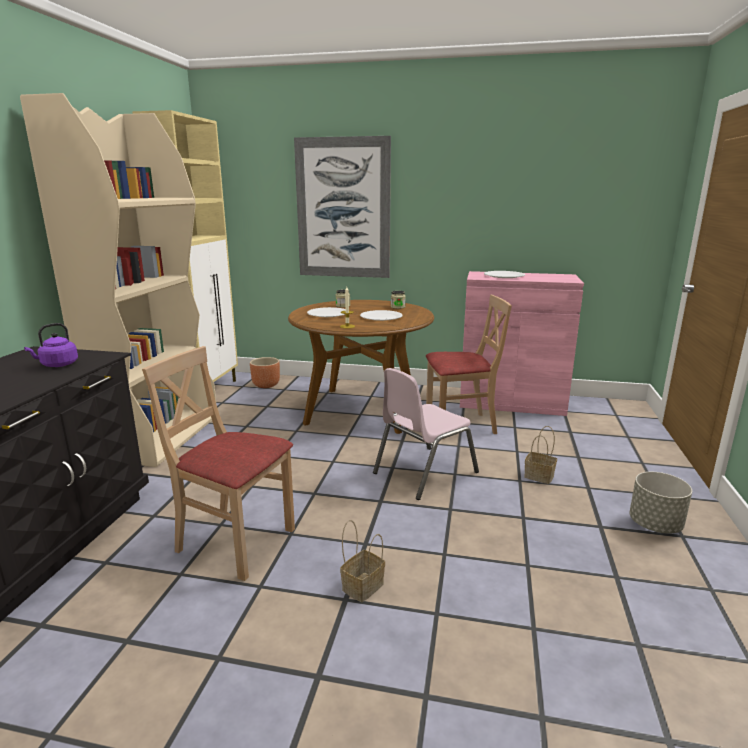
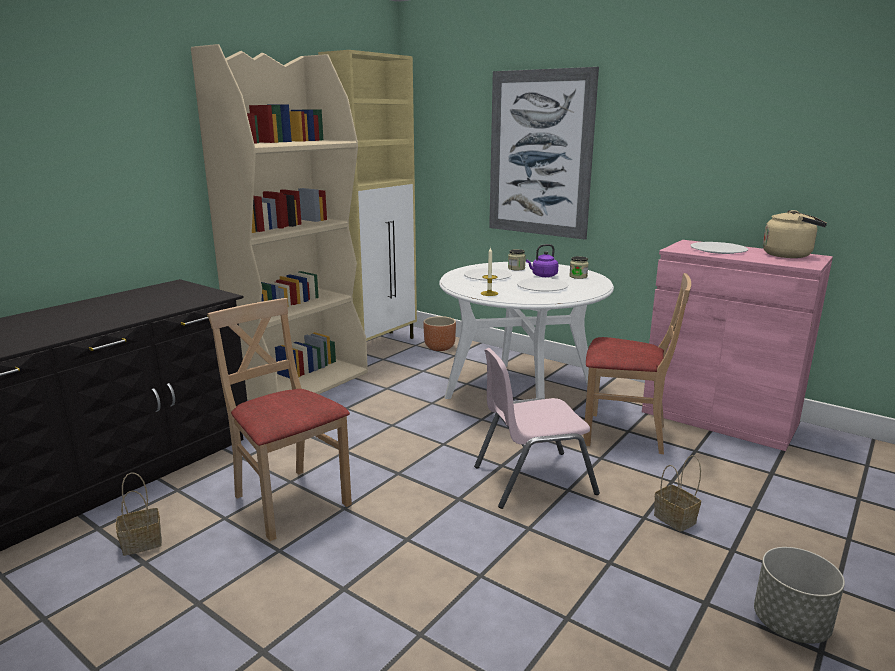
camera: 25 degrees right, 0 degrees up
purple kettle [24,323,78,367] -> purple kettle moved to [526,244,558,277]
brown dining table [288,300,434,434] -> white dining table [439,262,614,399]
basket [340,520,385,602] -> basket moved to [116,472,162,556]
none -> beige kettle [763,210,827,258]

